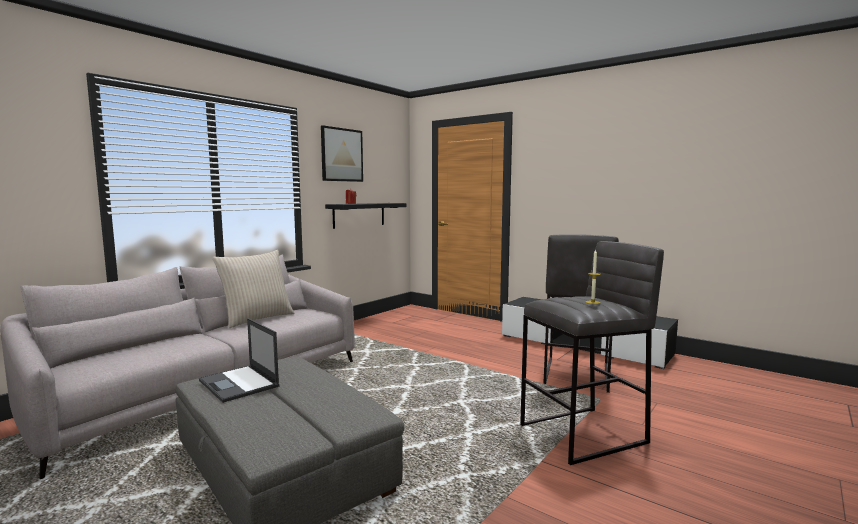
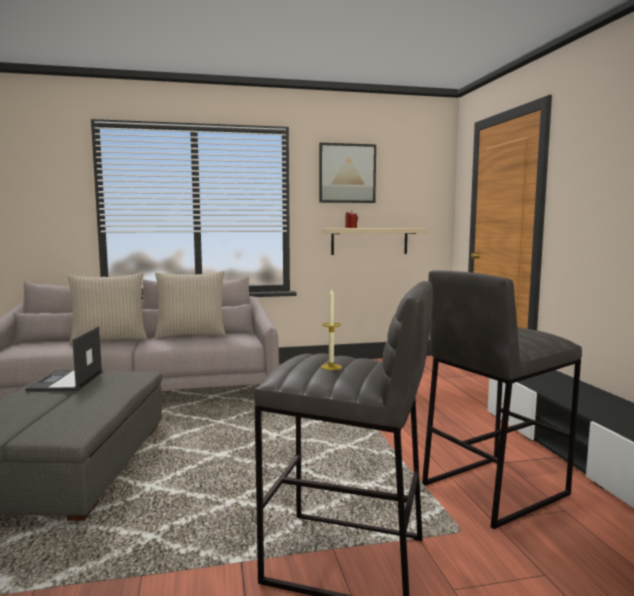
camera: 40 degrees right, 0 degrees up
black shelf [325,203,406,229] -> beige shelf [322,228,428,255]
none -> beige pillow [68,273,148,345]

